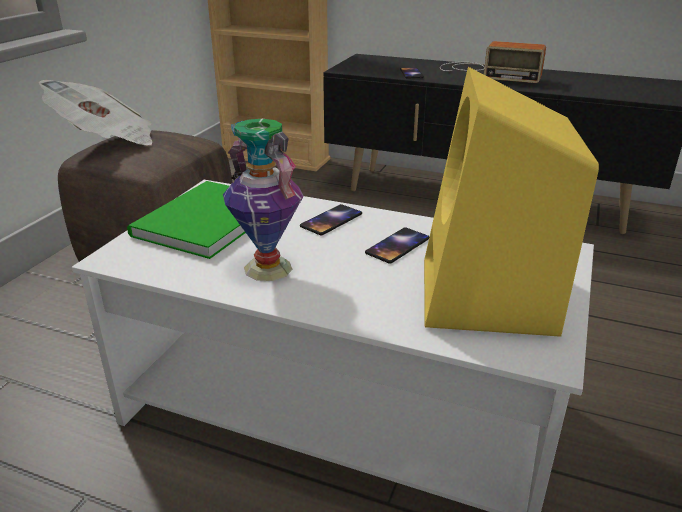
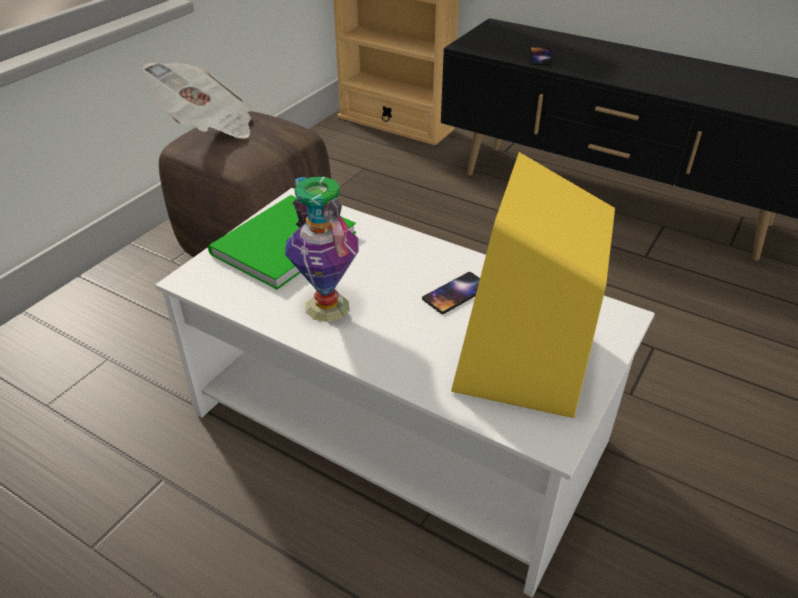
camera: 10 degrees right, 10 degrees up
phone [300,204,362,235] -> none
radio [440,41,546,83] -> none

